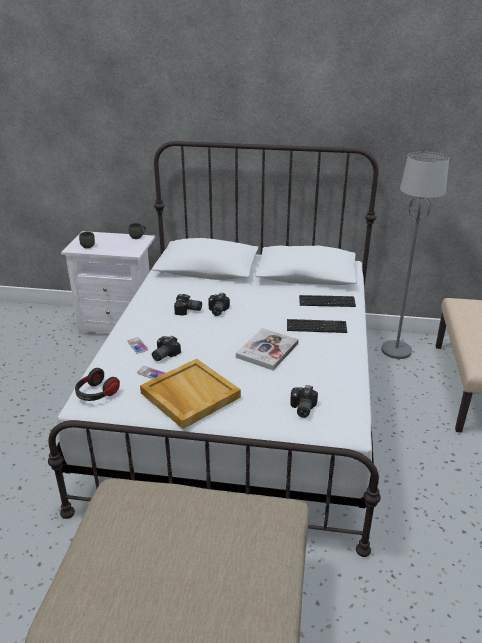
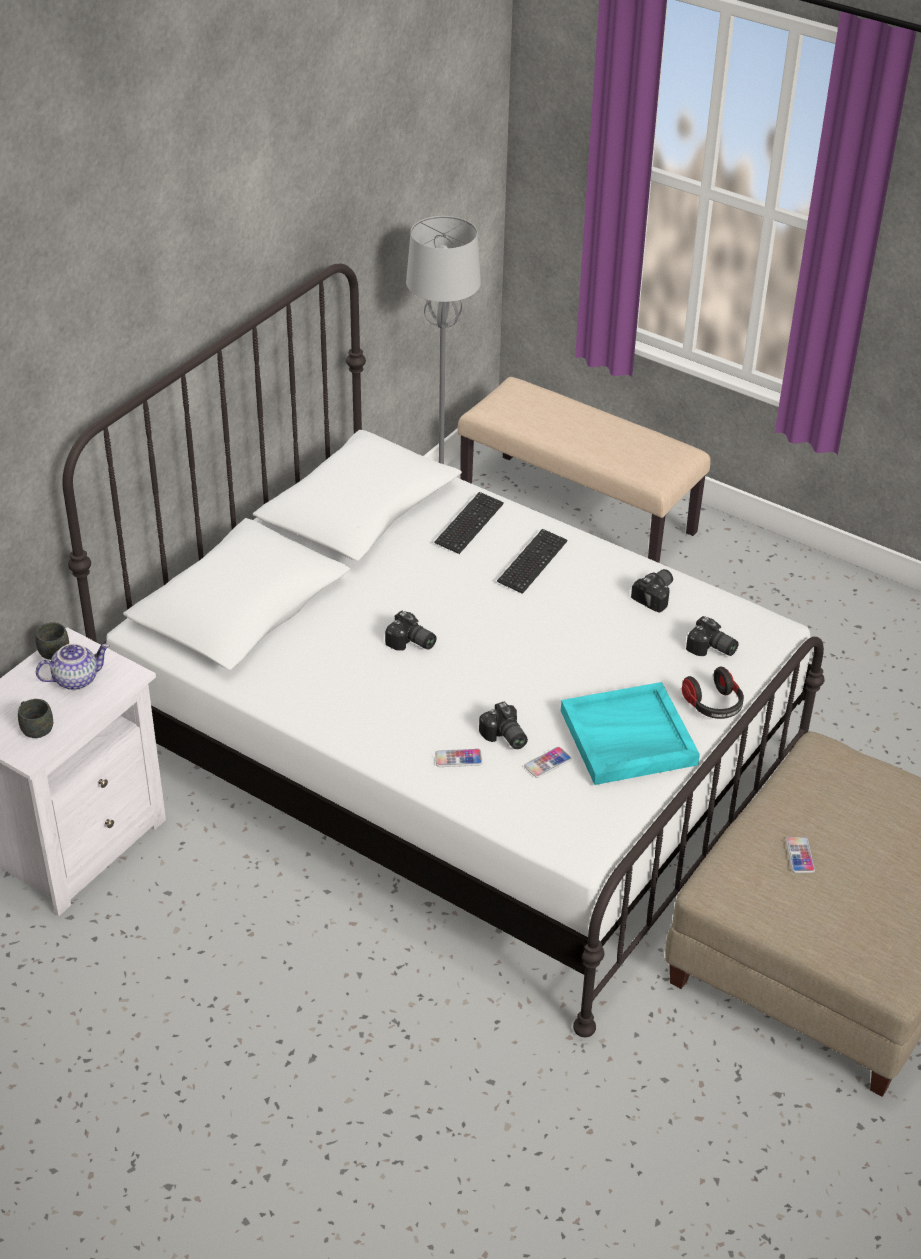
camera: 65 degrees left, 10 degrees up
headphones [75,368,120,401] -> headphones moved to [682,667,744,719]
beige tray [140,359,241,429] -> turquoise tray [561,682,700,785]
camera [174,294,202,316] -> camera moved to [631,569,673,613]
book [236,328,299,370] -> none
none -> teapot [36,644,110,690]
none -> phone [786,837,815,873]

